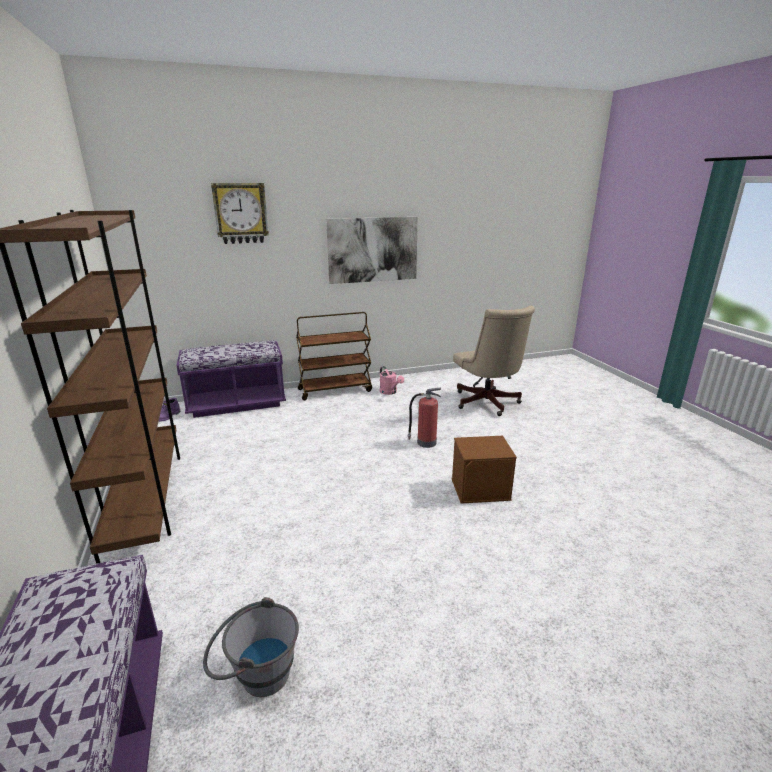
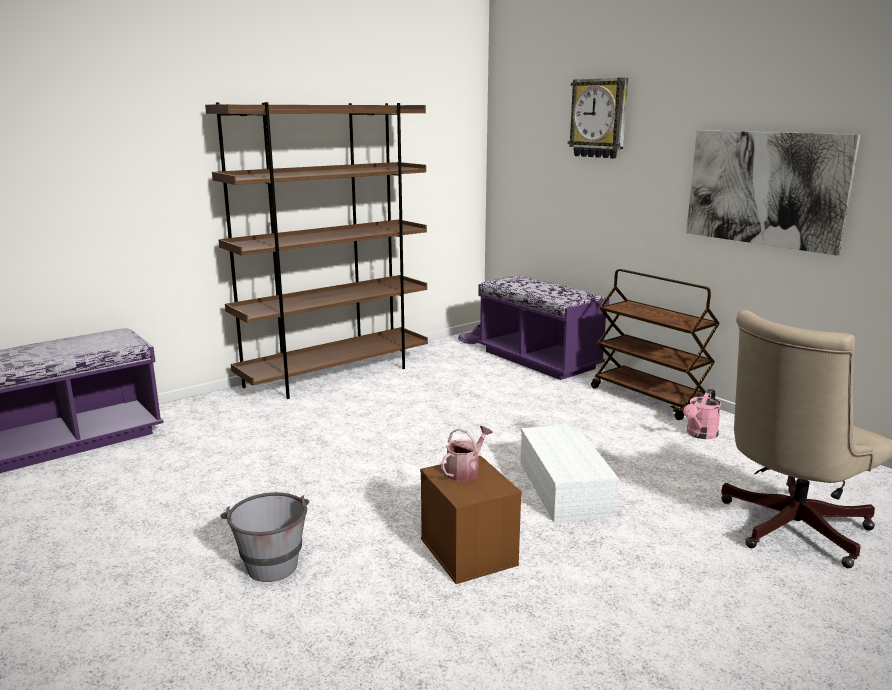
camera: 70 degrees right, 5 degrees down
grey bucket [203,597,299,697] -> grey bucket moved to [221,492,309,582]
fire extinguisher [407,388,442,448] -> white storage box [521,424,619,522]
none -> watering can [441,426,493,481]

